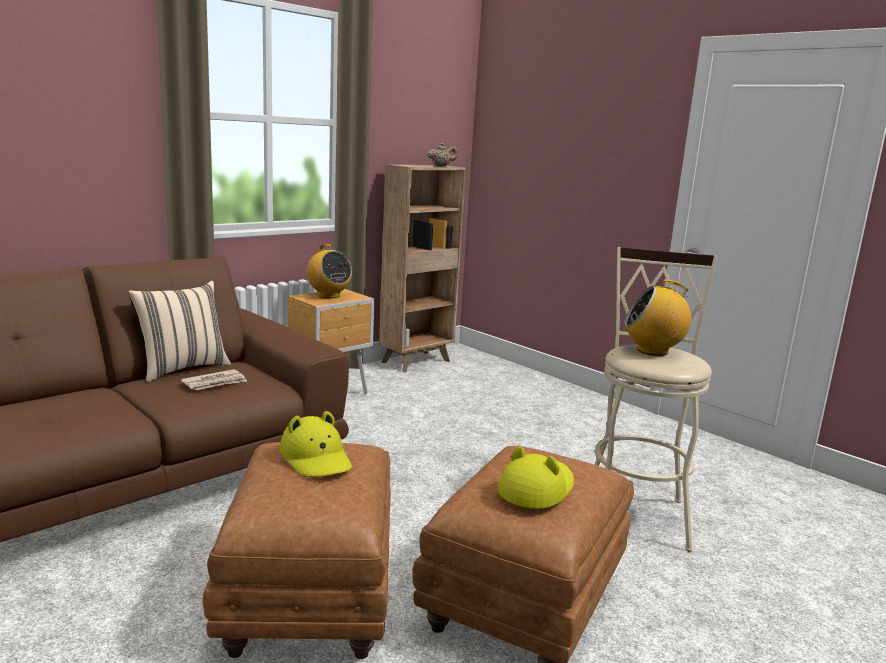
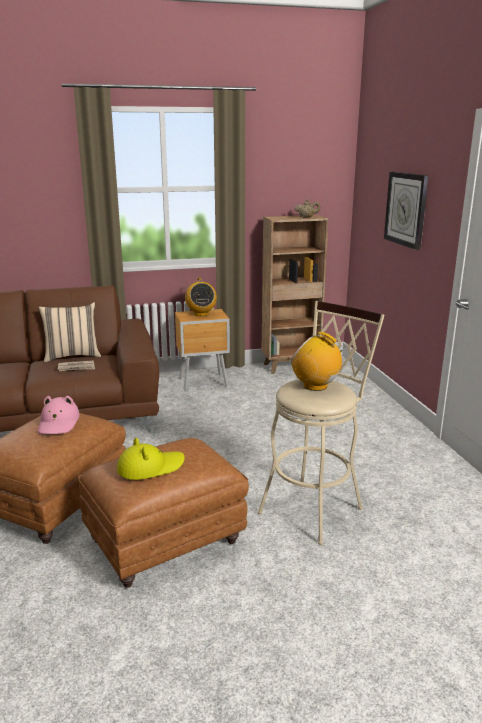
camera: 30 degrees right, 5 degrees up
yellow hat [280,411,352,477] -> pink hat [38,396,80,434]
none -> wall clock [384,172,429,250]

